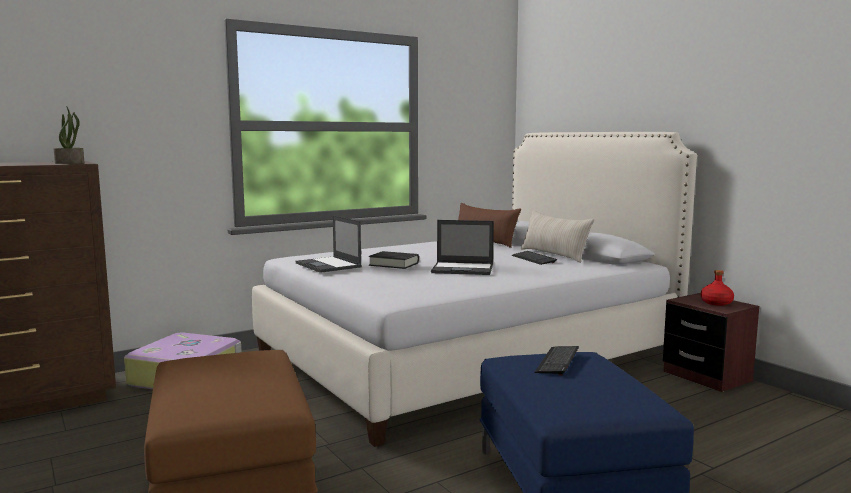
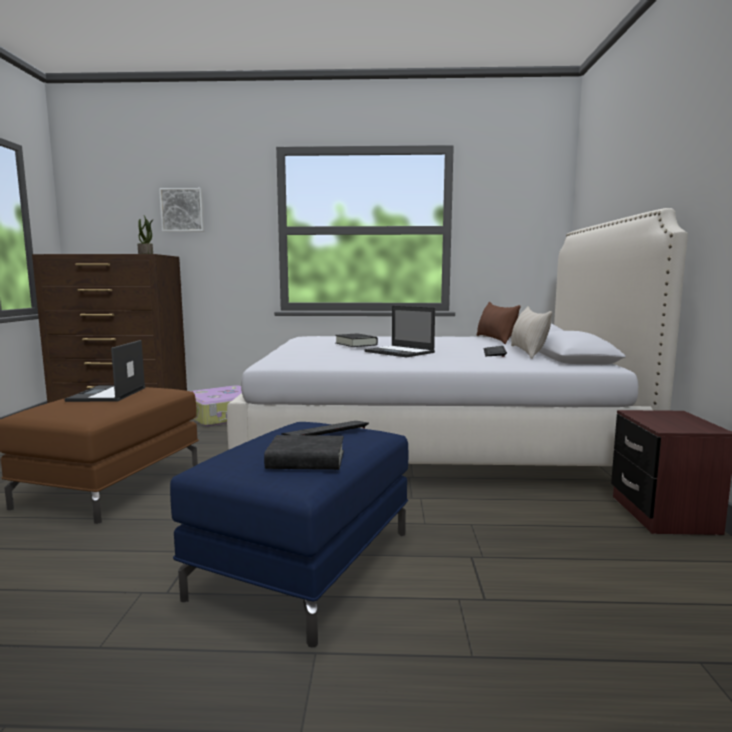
camera: 35 degrees right, 0 degrees up
laptop [296,215,362,273] -> laptop moved to [64,340,146,402]
red bottle [701,270,734,306] -> none
none -> picture [159,188,204,232]
none -> black book [264,435,344,470]

